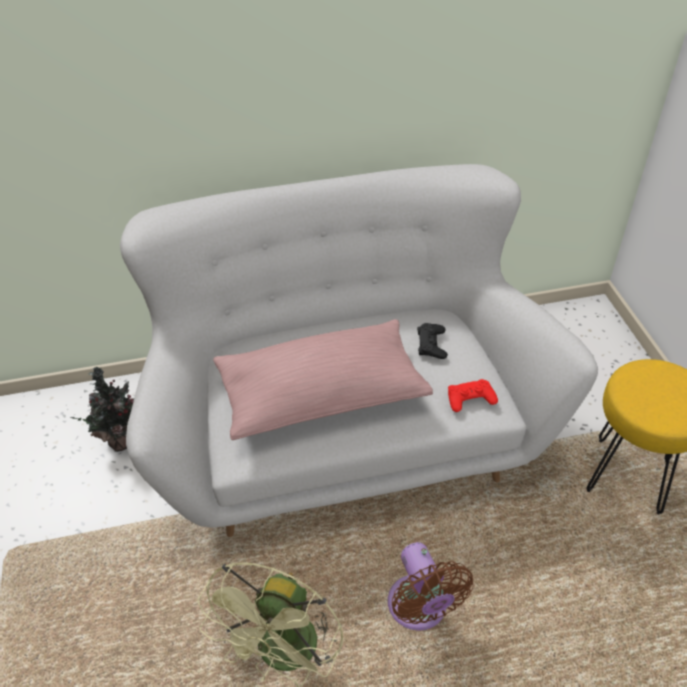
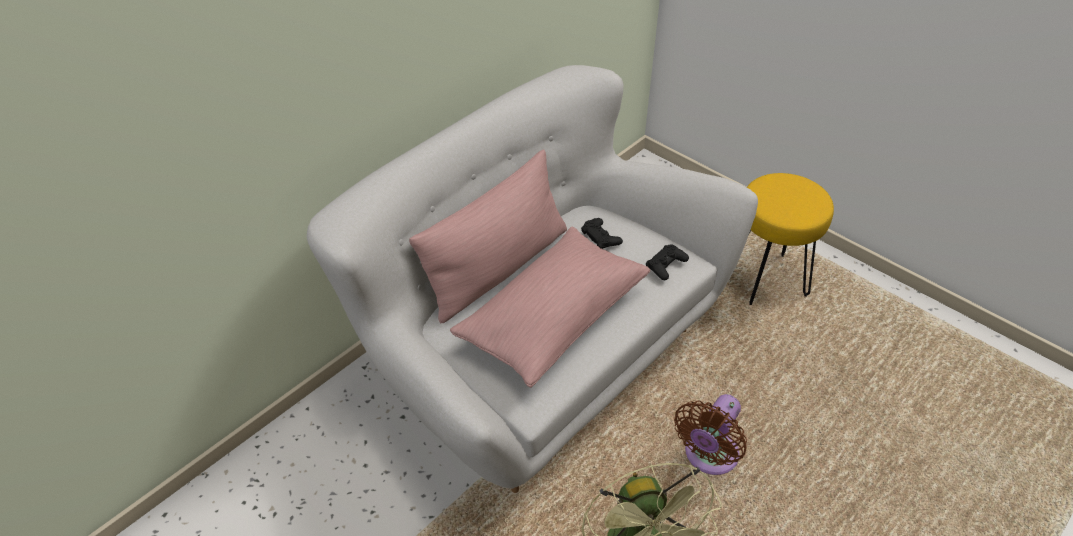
camera: 35 degrees left, 0 degrees up
potted plant [70,367,134,452] -> none
brown fan [388,542,474,631] -> brown fan turned 90 degrees clockwise [674,394,747,475]
red game controller [448,379,498,412] -> black game controller [646,245,689,280]
none -> pink pillow [409,149,567,323]

